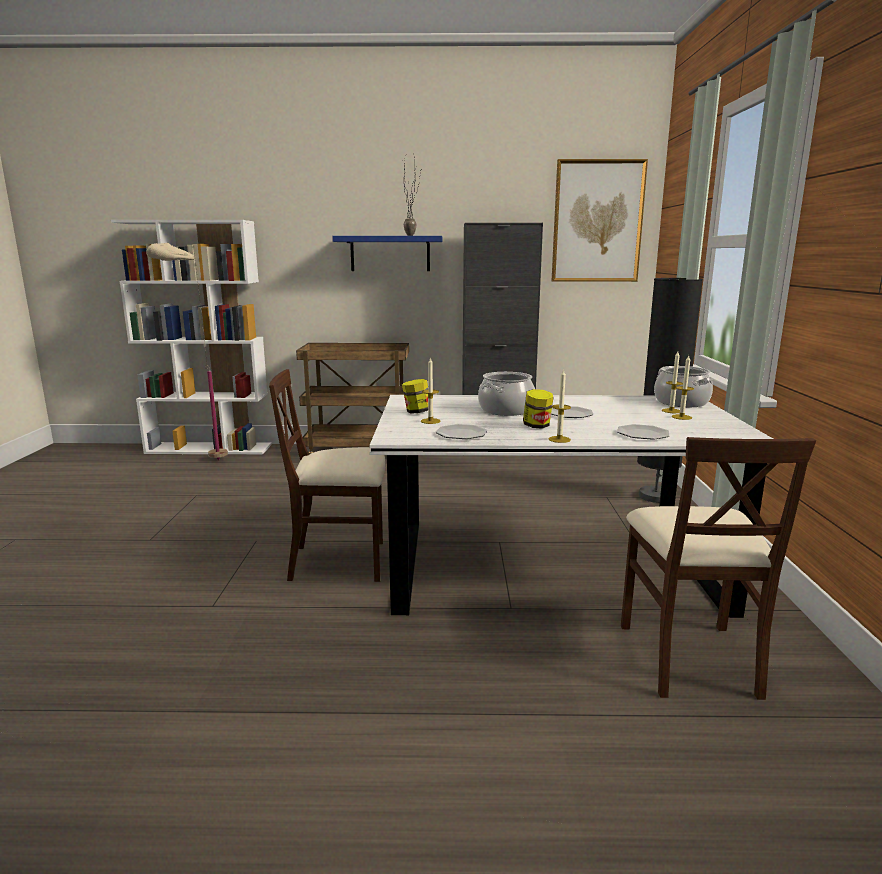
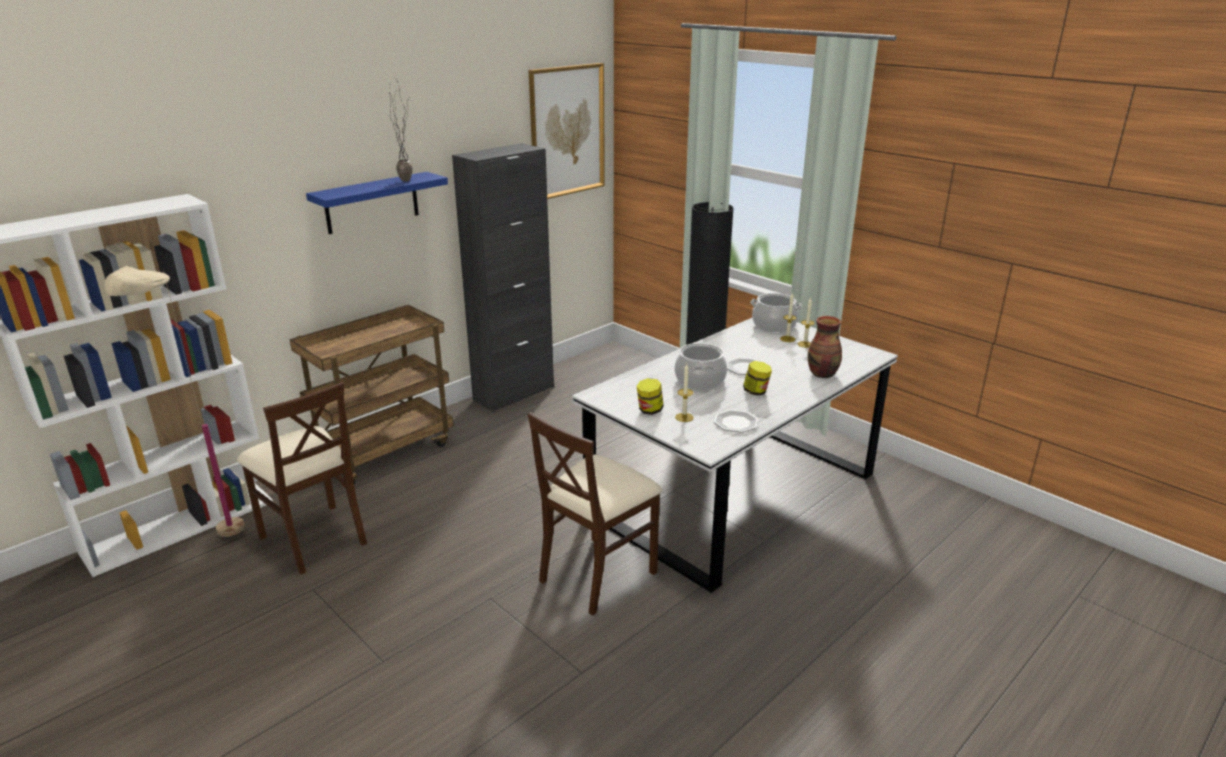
camera: 45 degrees left, 10 degrees up
candle [548,369,571,443] -> none
plate [617,424,669,440] -> vase [808,316,842,378]
beige chair [621,437,816,700] -> beige chair moved to [237,382,367,574]

